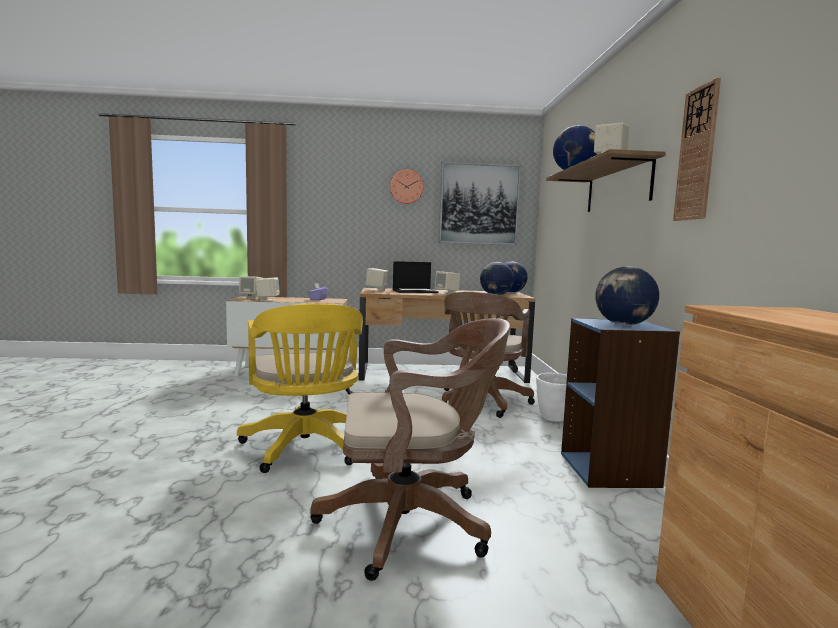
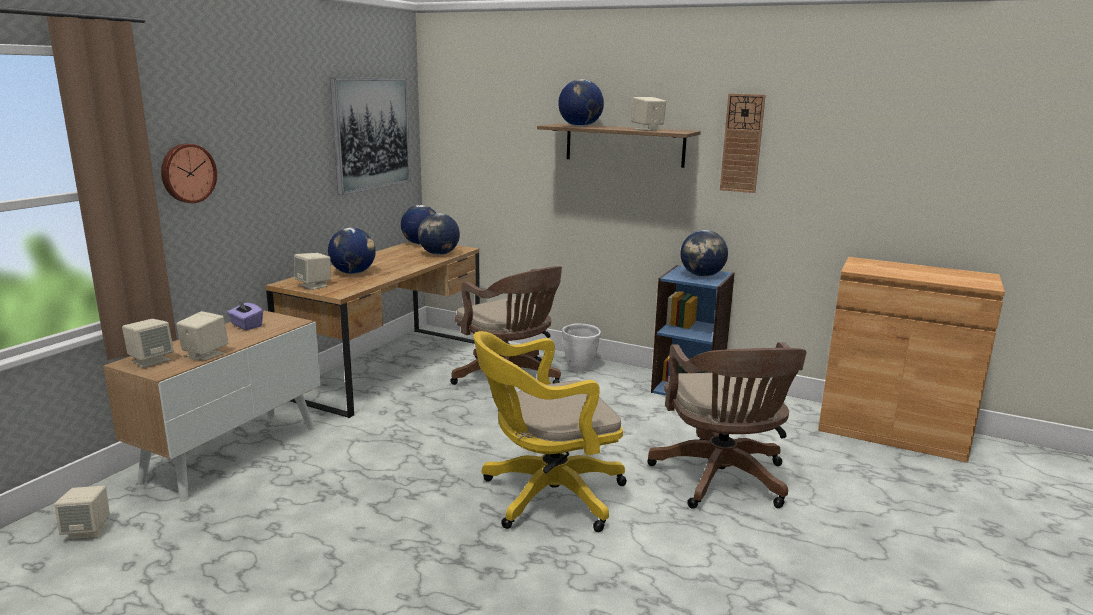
camera: 60 degrees left, 10 degrees up
yellow office chair [237,303,363,473] -> yellow office chair turned 150 degrees clockwise [474,331,627,532]
brown office chair [310,318,510,581] -> brown office chair turned 150 degrees clockwise [647,342,807,508]
wall clock [390,170,423,204] -> wall clock moved to [161,144,217,203]
laptop [393,261,438,293] -> globe [328,228,376,274]
beige speaker [435,271,460,295] -> beige speaker moved to [54,486,110,540]

